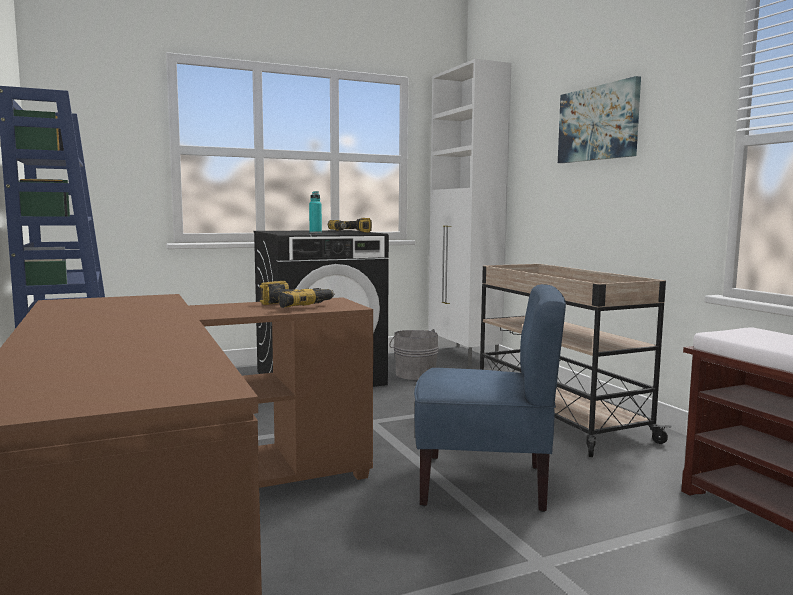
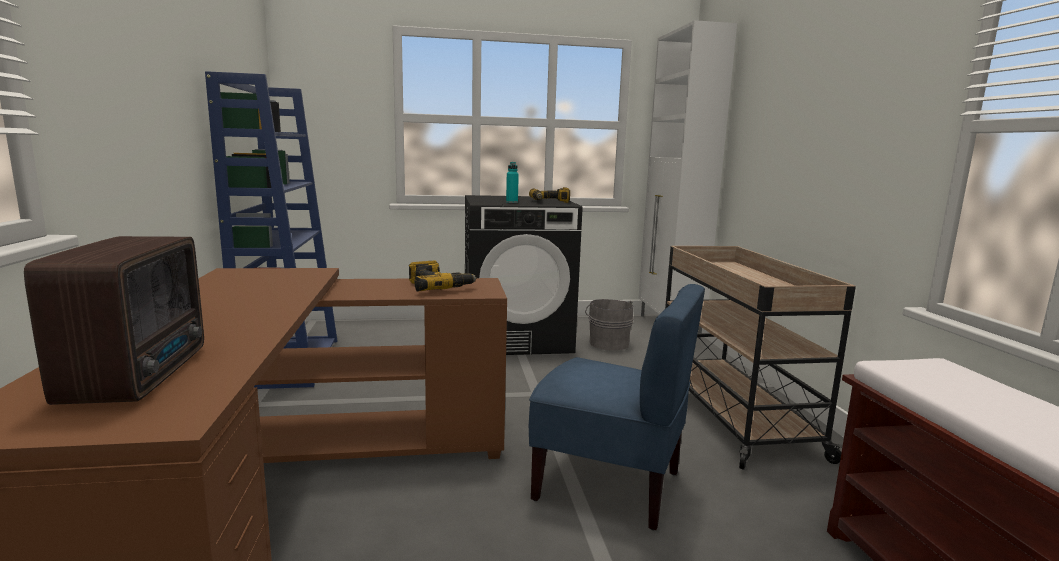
camera: 15 degrees right, 5 degrees up
picture [558,76,641,163] -> none
none -> radio [24,236,204,405]

